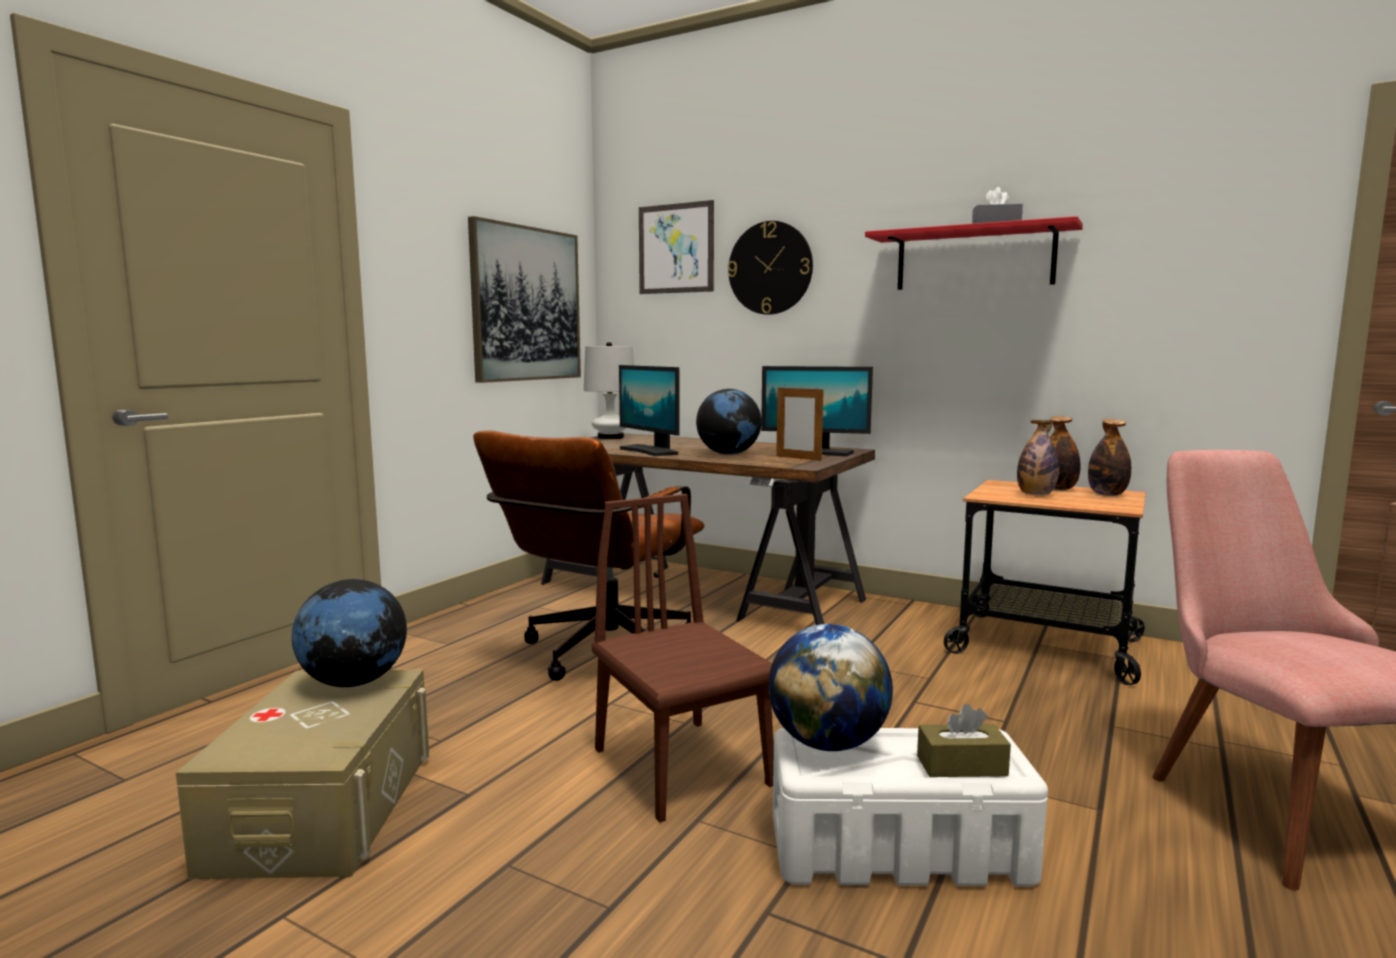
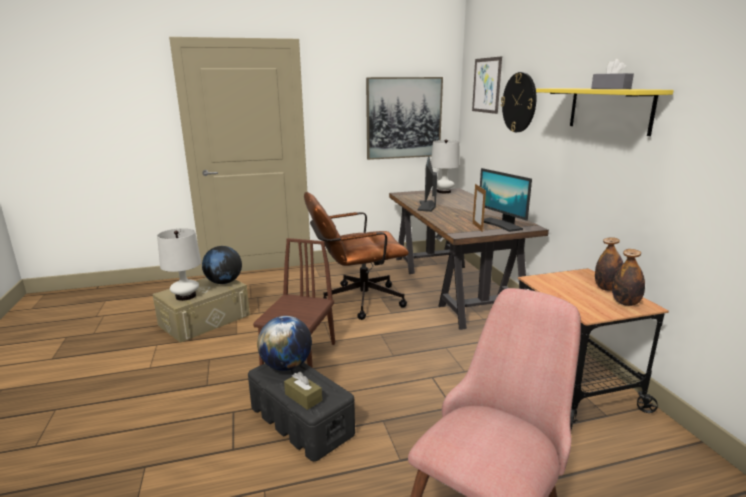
camera: 45 degrees right, 10 degrees up
globe [696,389,762,455] -> none
white storage box [773,728,1048,887] -> black storage box [248,362,355,461]
red shelf [865,216,1083,290] -> yellow shelf [536,88,674,136]
bottle [1017,420,1059,495] -> none
none -> white table lamp [157,228,201,301]

